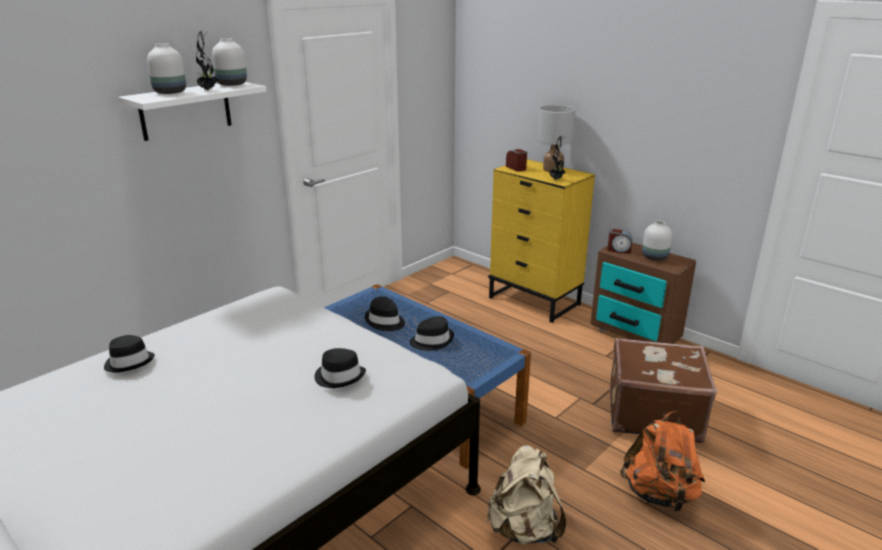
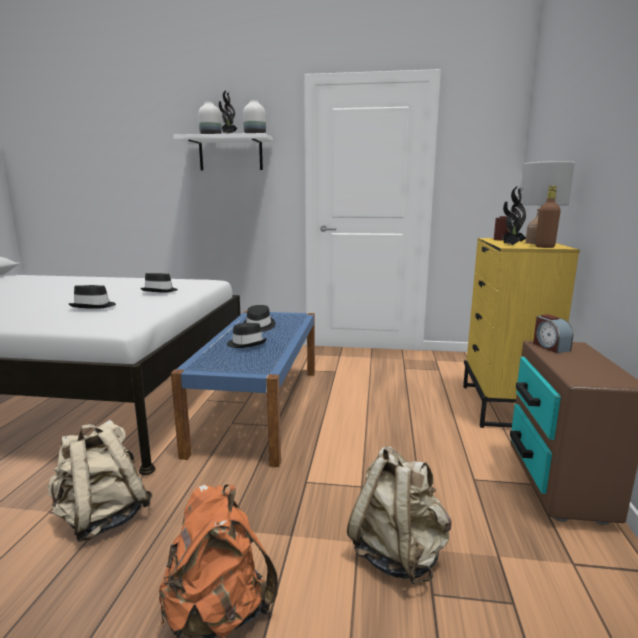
camera: 55 degrees right, 10 degrees down
black hat [104,335,155,373] -> black hat moved to [140,273,178,293]
brown suitcase [610,338,717,443] -> beige backpack [347,446,452,584]
white vase [642,221,672,261] -> none
none -> brown bottle [535,186,561,248]

